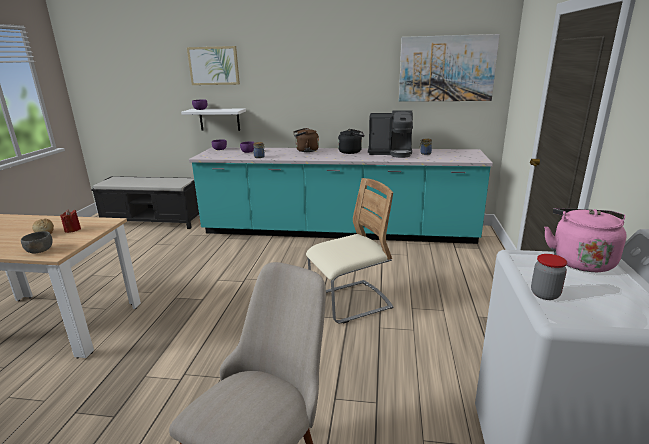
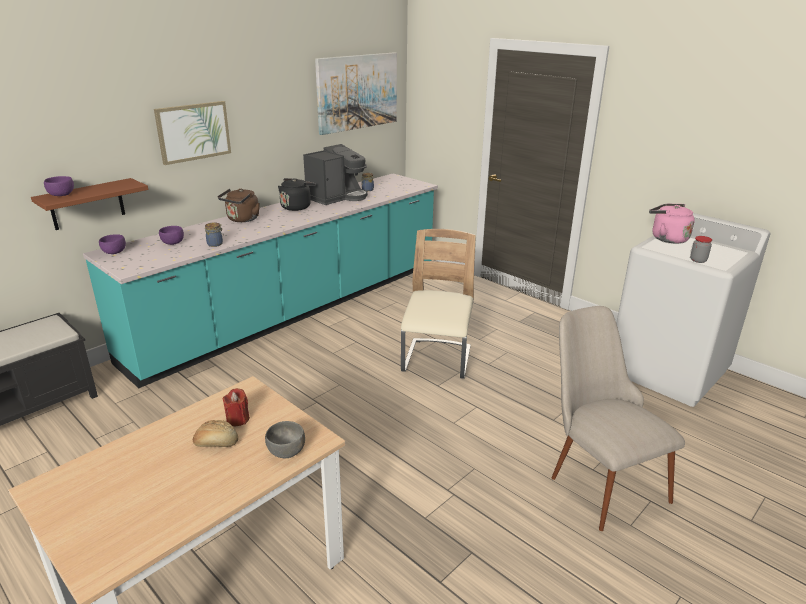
camera: 55 degrees left, 5 degrees up
white shelf [181,109,246,131] -> brown shelf [31,178,148,230]
picture [187,46,240,85] -> picture moved to [154,101,231,165]

